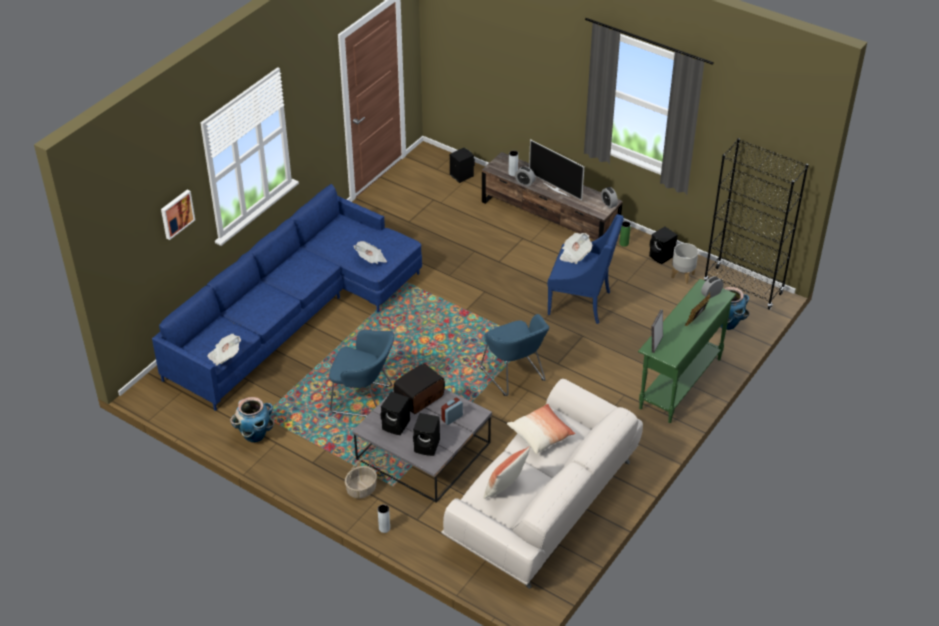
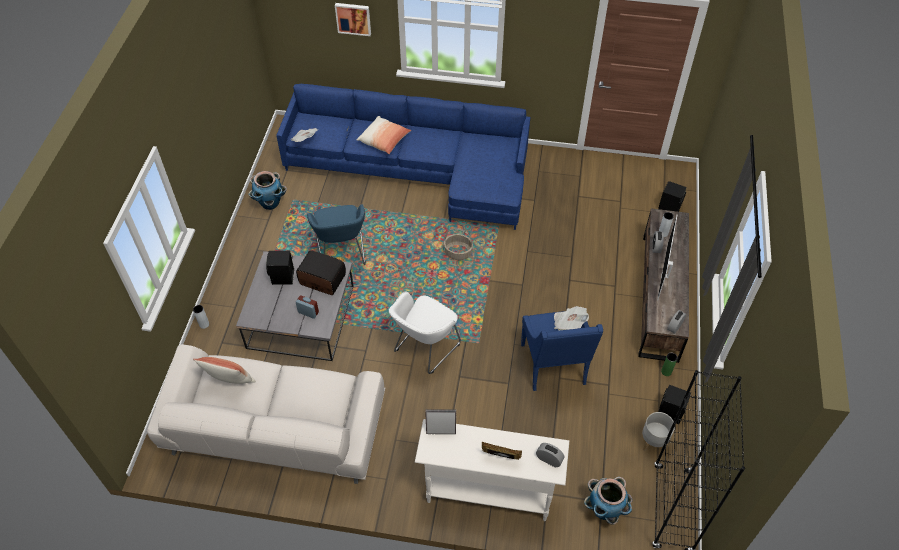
camera: 65 degrees right, 10 degrees up
basket [345,457,377,499] -> basket moved to [444,228,473,260]
newspaper [354,241,387,264] -> none
black speaker [413,413,440,456] -> none
blue armchair [481,314,549,396] -> white armchair [389,292,461,374]
pillow [507,404,576,454] -> pillow moved to [357,116,411,154]
green console table [638,279,736,423] -> white console table [415,419,569,521]

